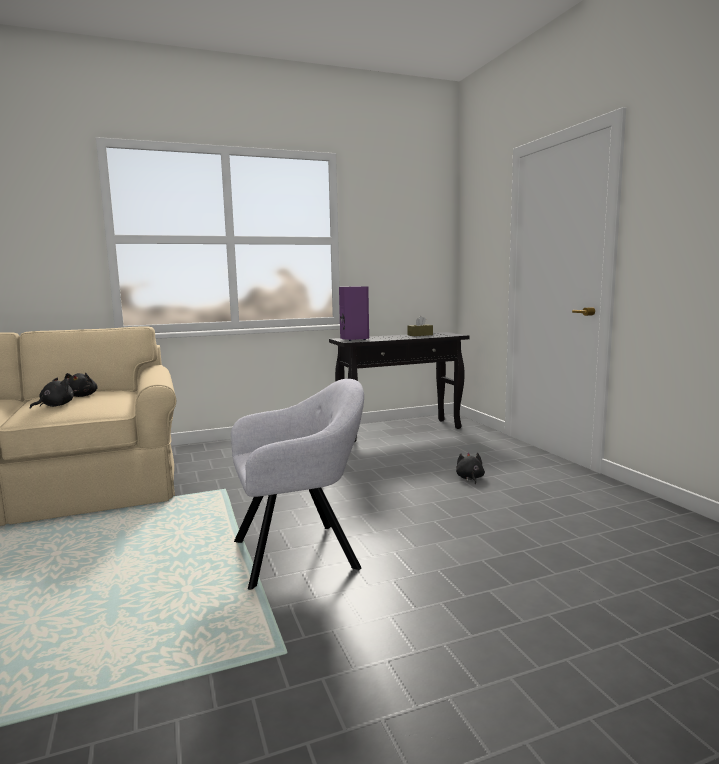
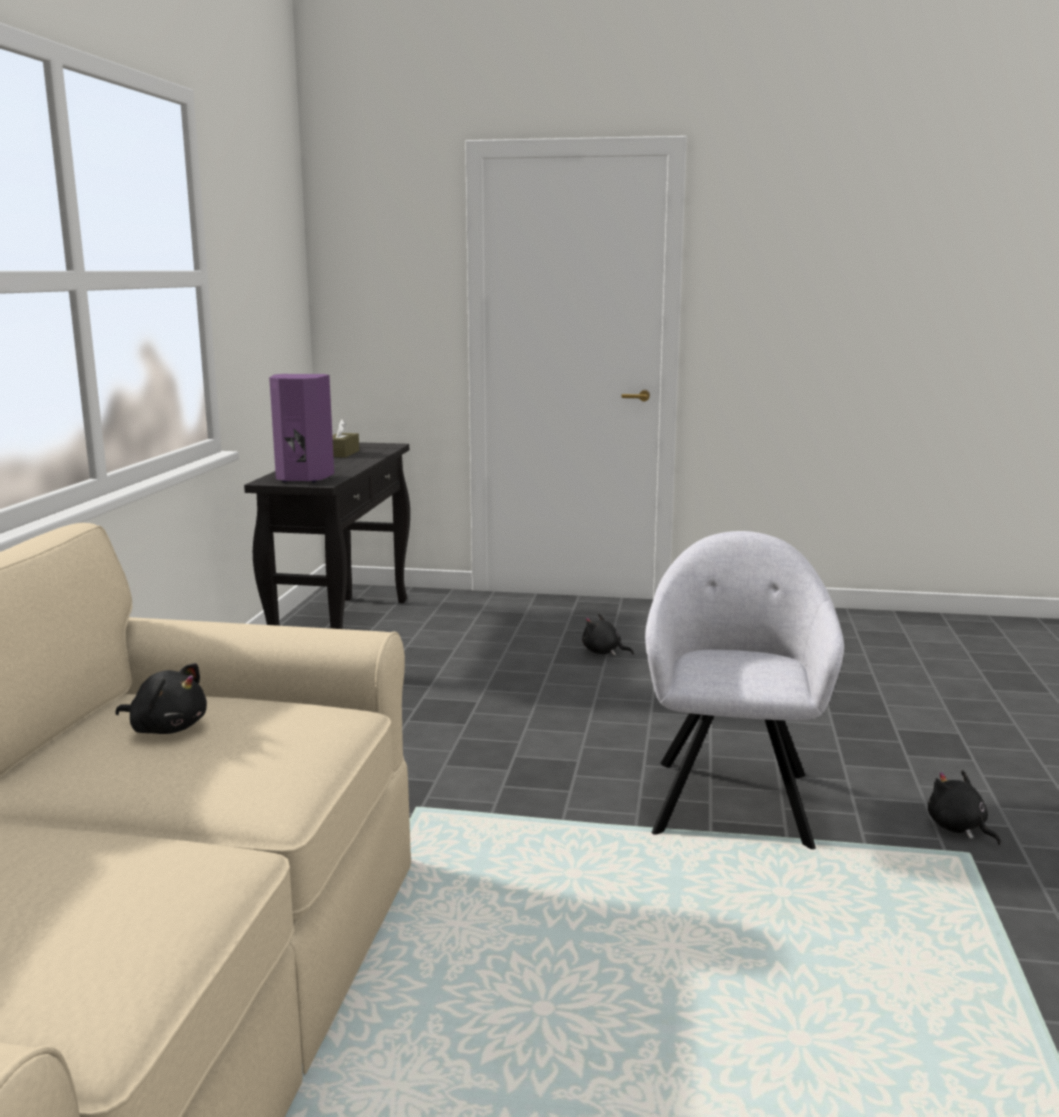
camera: 60 degrees left, 5 degrees up
black plush toy [30,377,74,409] -> black plush toy moved to [928,770,1001,845]

